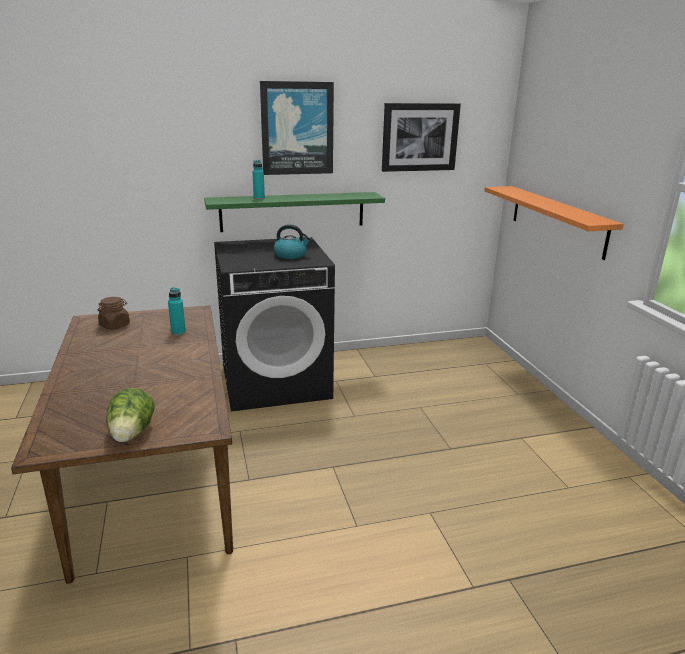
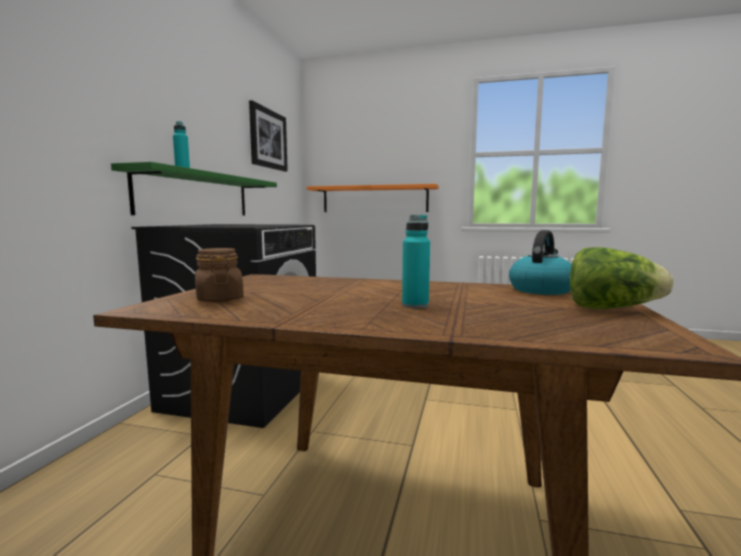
camera: 60 degrees left, 15 degrees down
turquoise bottle [168,287,186,335] -> turquoise bottle moved to [402,215,430,308]
picture [260,81,334,175] -> none
kettle [274,224,311,259] -> kettle moved to [509,230,572,295]

